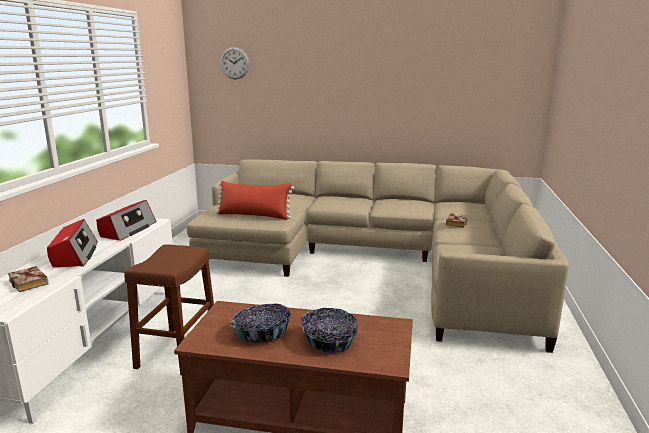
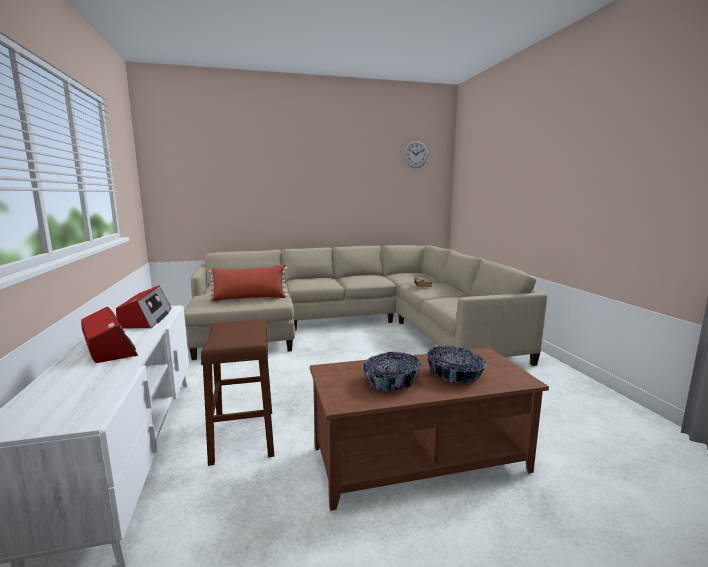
camera: 25 degrees left, 5 degrees down
book [8,266,48,292] -> none
wall clock [220,47,250,79] -> wall clock moved to [404,141,428,168]

